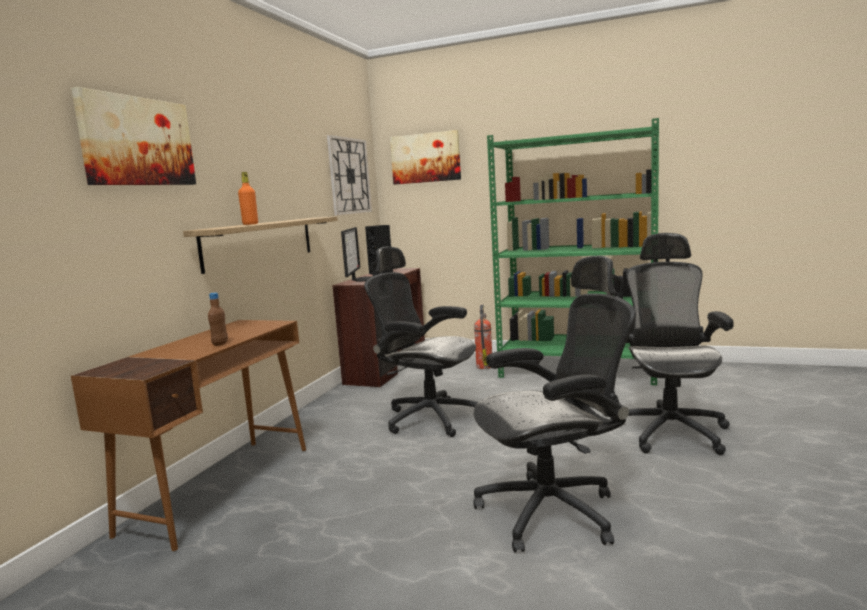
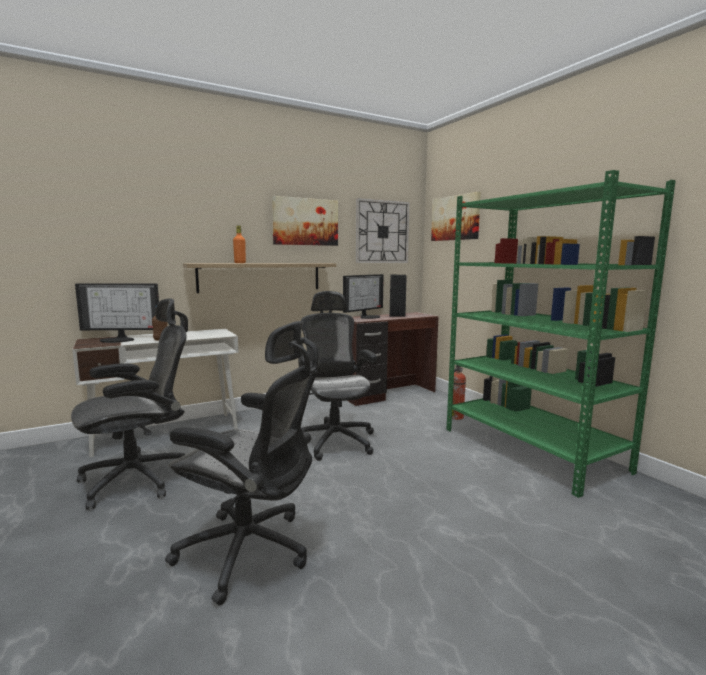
camera: 40 degrees right, 0 degrees up
picture [71,87,196,185] -> picture moved to [272,196,338,246]
brown desk [71,320,306,551] -> white desk [72,329,239,457]
office chair [611,233,734,455] -> office chair moved to [71,299,188,510]
none -> monitor [75,283,159,343]

